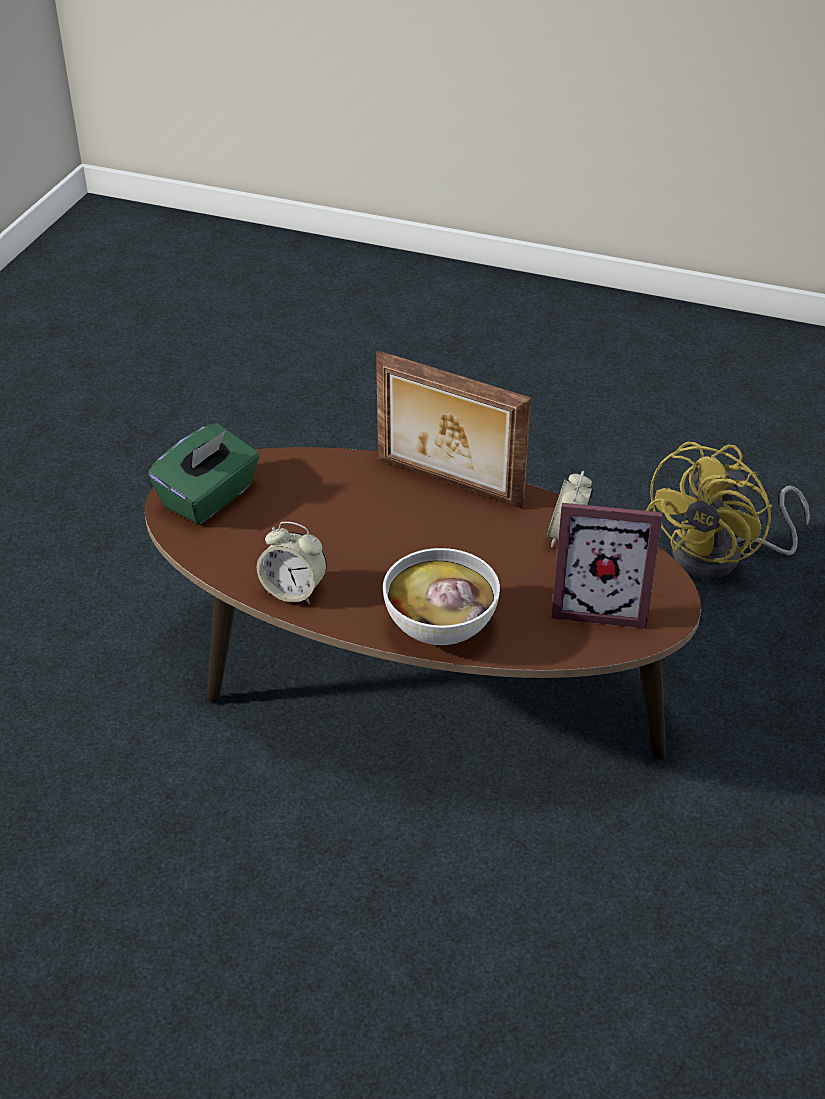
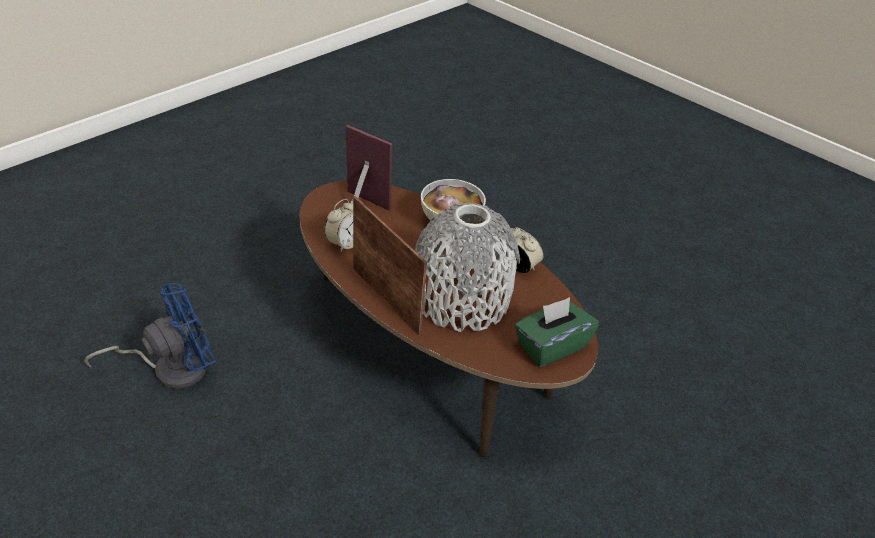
camera: 160 degrees left, 0 degrees up
yellow fan [645,442,810,579] -> blue fan [84,283,216,389]
none -> grey vase [415,203,520,332]

